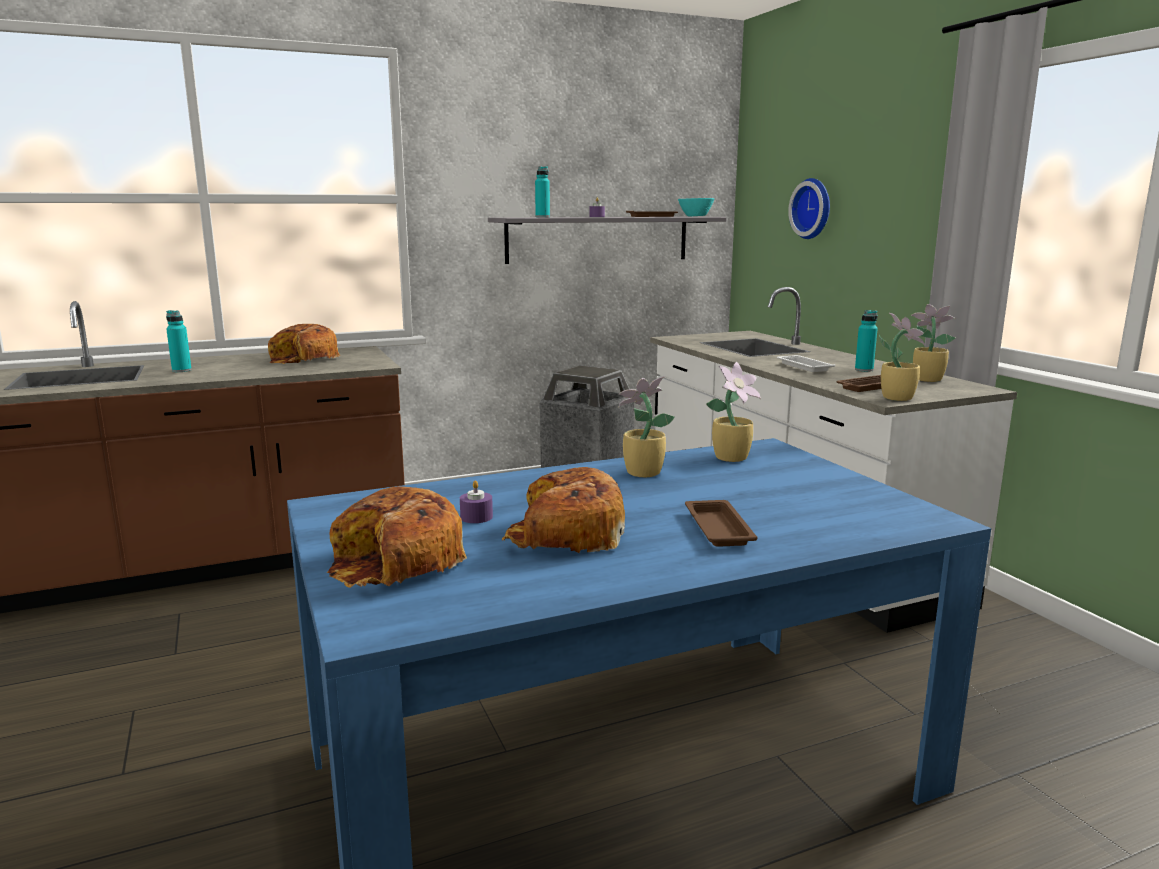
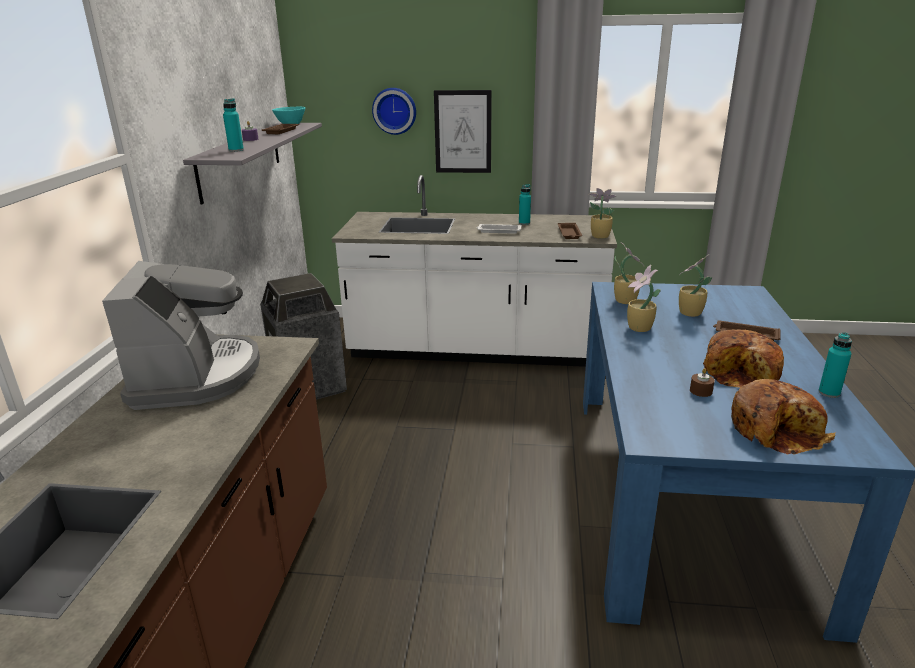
camera: 60 degrees left, 10 degrees up
turquoise bottle [166,310,192,372] -> turquoise bottle moved to [818,332,852,398]
bread [268,324,340,364] -> coffee machine [102,261,260,410]
purple candle [460,480,493,523] -> brown candle [690,368,715,397]
potted plant [911,304,955,382] -> potted plant moved to [679,254,712,317]
none -> picture [434,90,492,173]

